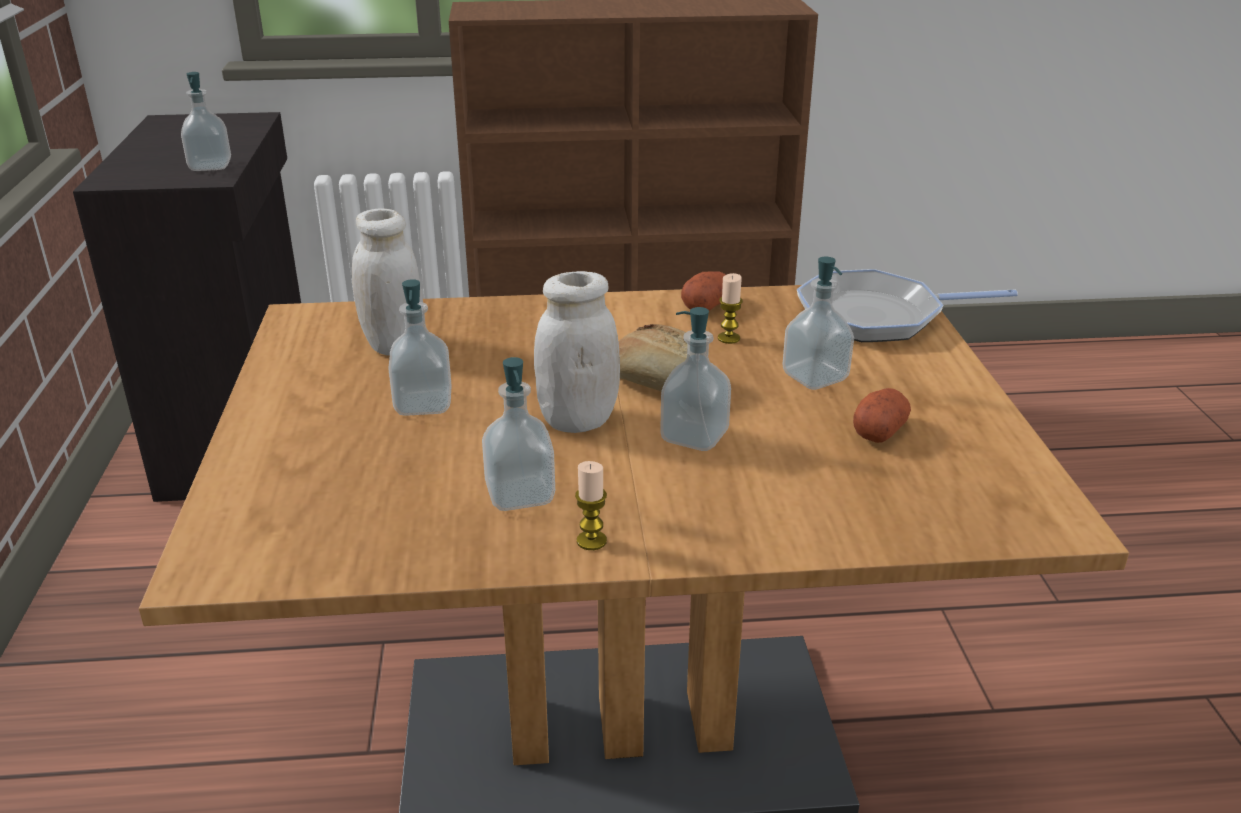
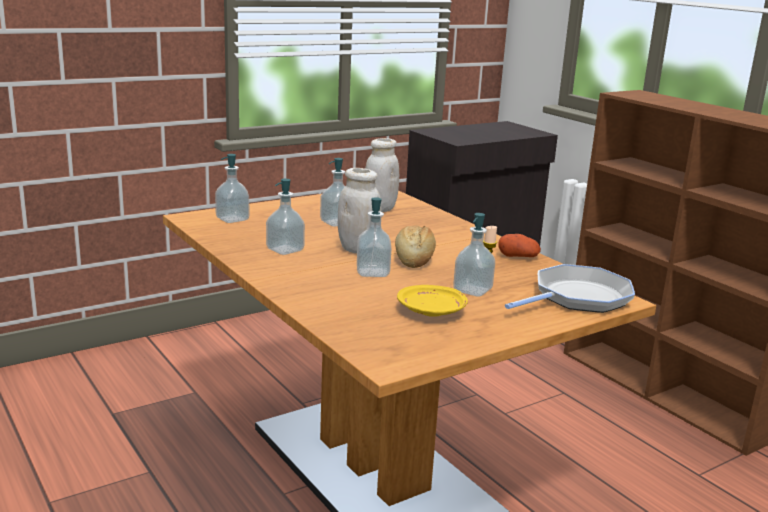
camera: 60 degrees right, 10 degrees down
soap dispenser [181,72,231,171] -> soap dispenser moved to [215,154,249,223]
candle [575,461,607,550] -> none
frying pan [797,269,1018,342] -> frying pan turned 90 degrees clockwise [505,264,635,313]
potato [853,388,911,443] -> yellow plate [397,285,468,317]

